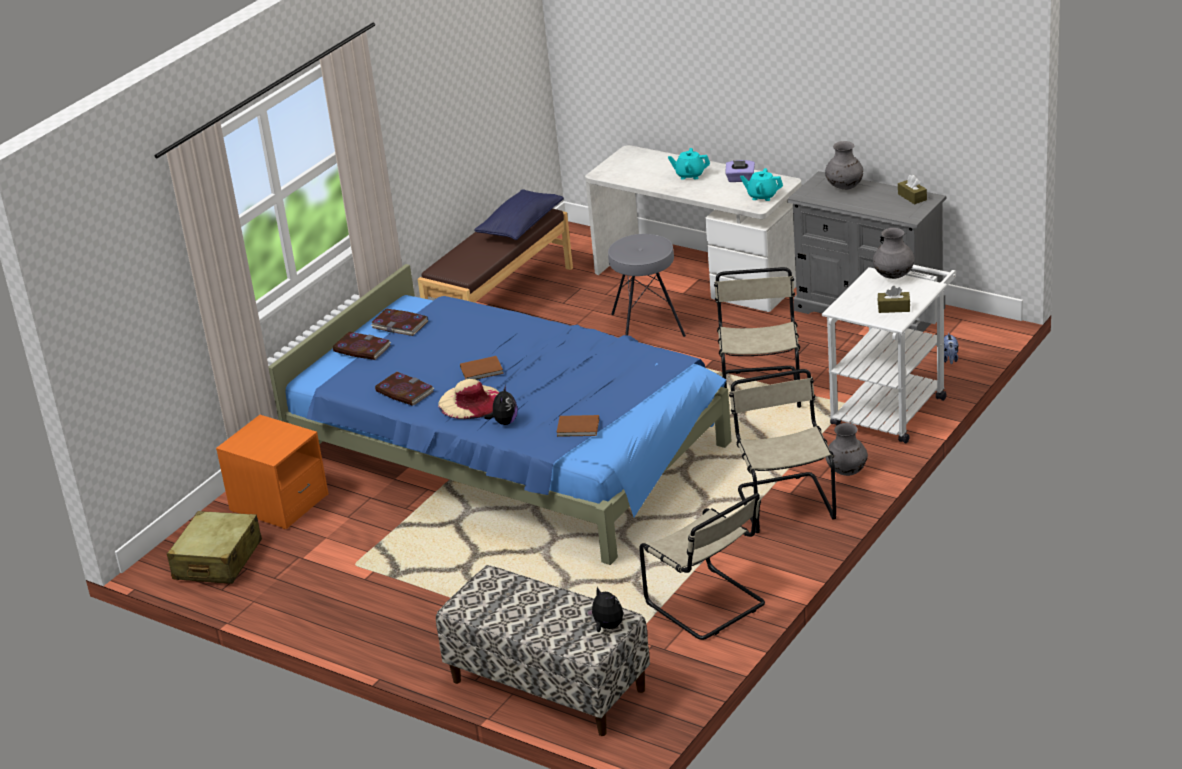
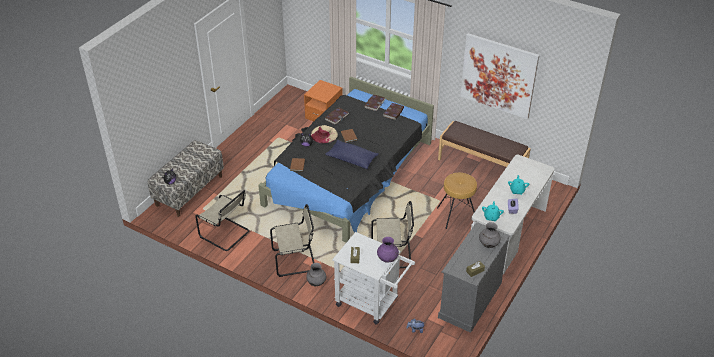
camera: 85 degrees right, 10 degrees up
beige suitcase [167,511,262,584] -> none
blue bed [268,264,731,565] -> black bed [258,76,434,243]
blue pillow [474,189,564,240] -> blue pillow moved to [325,140,378,169]
grey stool [608,234,686,337] -> brown stool [437,173,477,229]
beige chair [639,493,765,640] -> beige chair turned 105 degrees counterclockwise [195,190,250,251]
grey vase [873,228,914,279] -> purple vase [377,237,399,263]
none -> picture [460,33,540,119]

